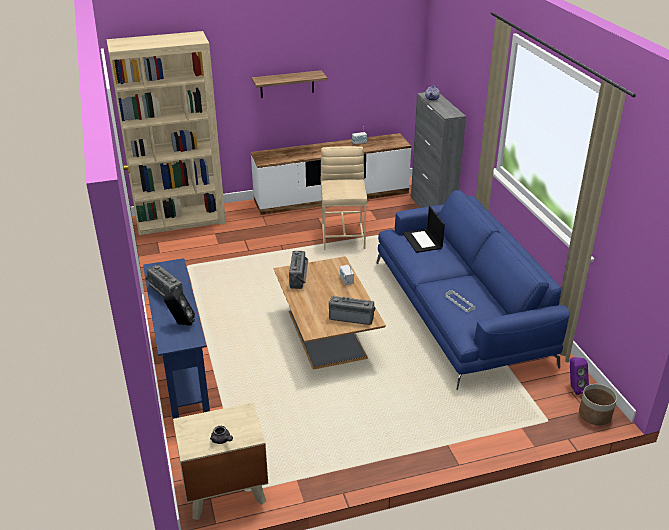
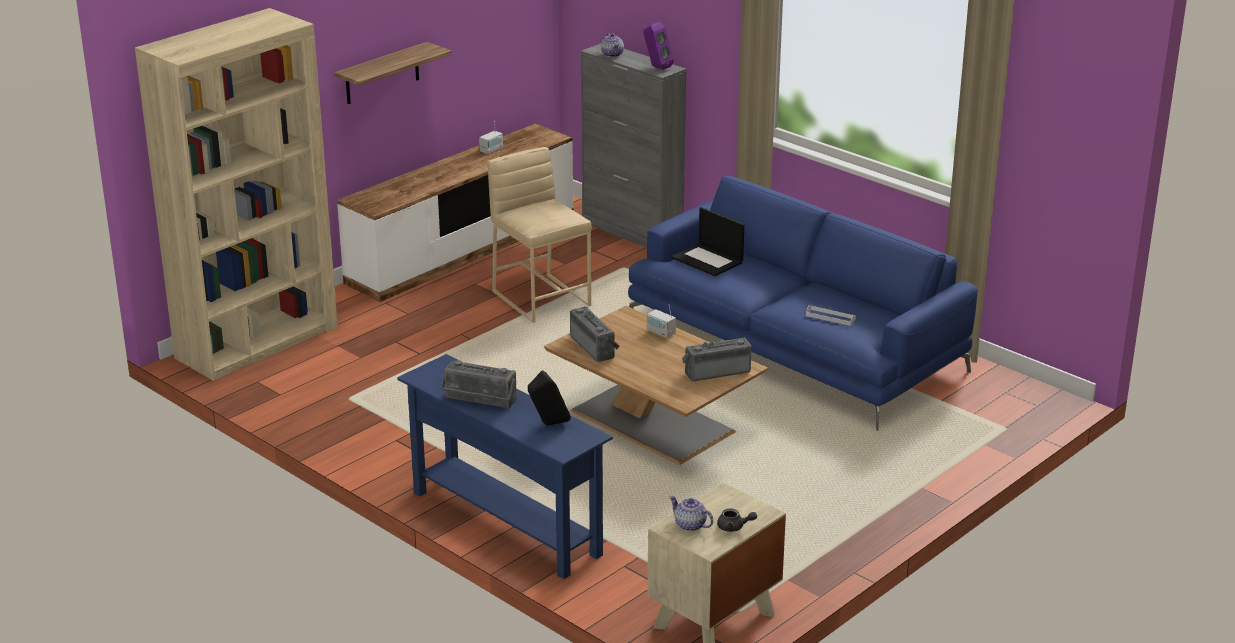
camera: 30 degrees left, 5 degrees down
purple speaker [570,357,589,395] -> purple speaker moved to [643,22,674,70]
planter [579,384,617,425] -> none
none -> teapot [669,496,713,531]

